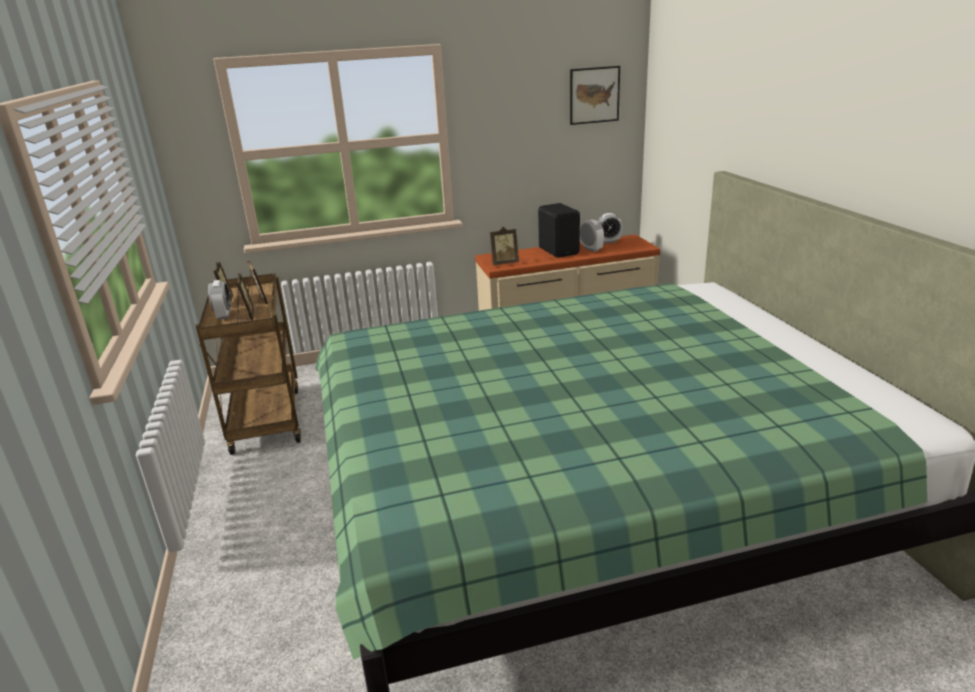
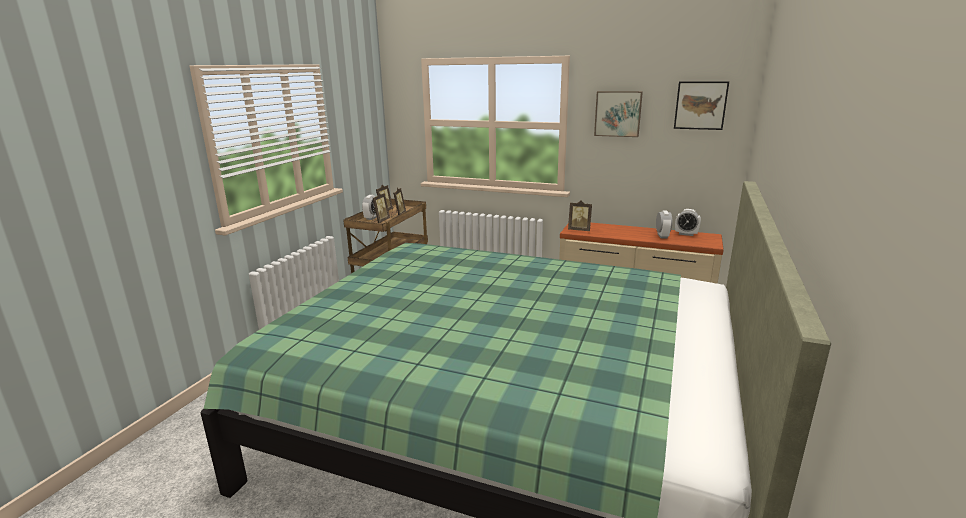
camera: 35 degrees right, 5 degrees down
black speaker [538,203,580,258] -> none
none -> picture [594,91,643,137]

